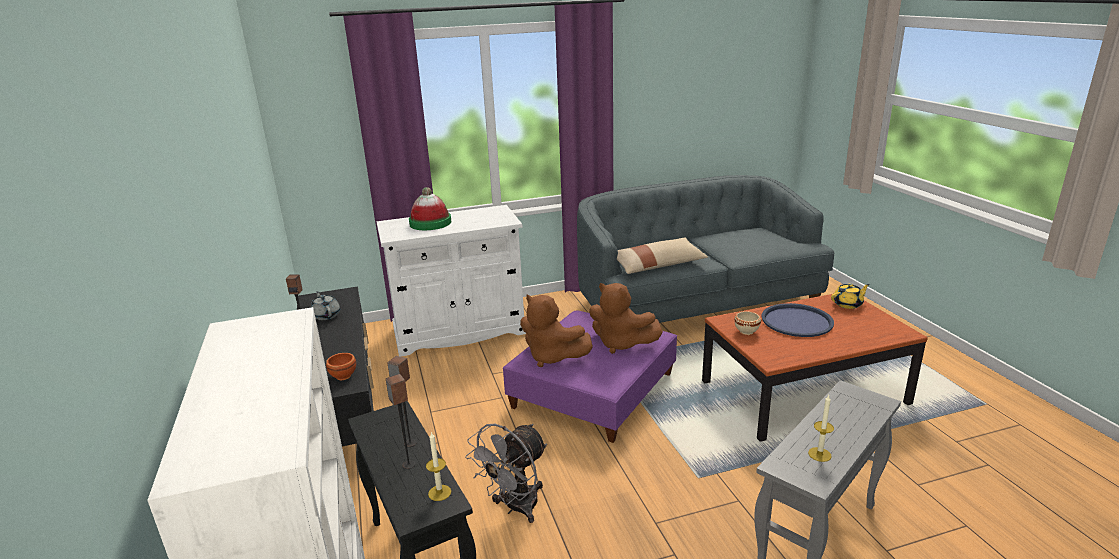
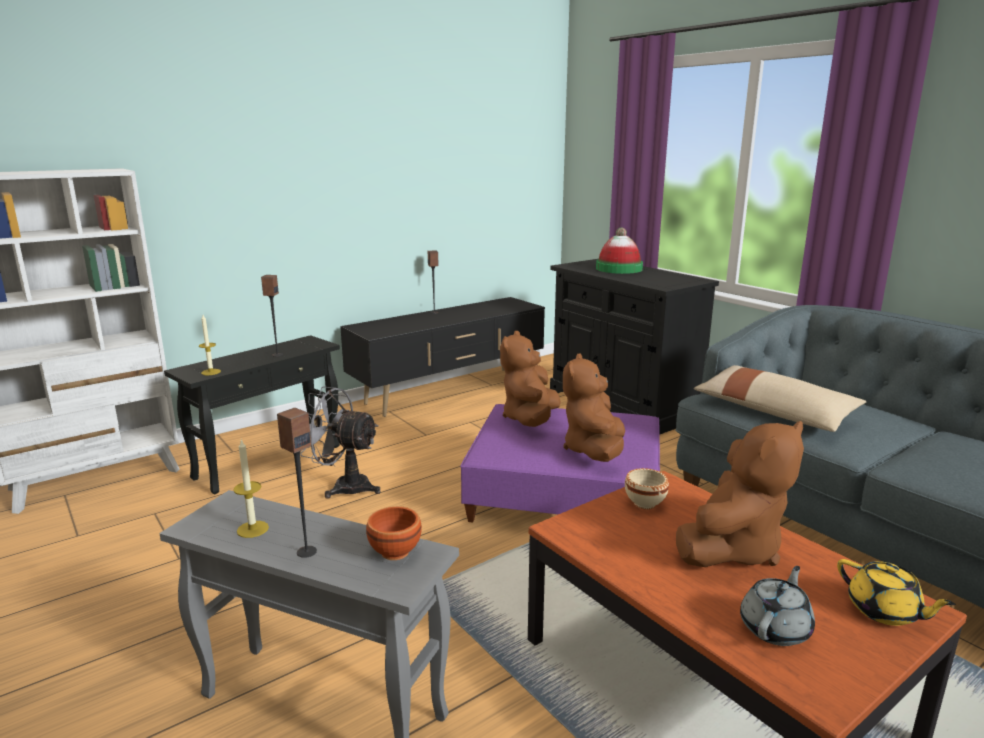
camera: 70 degrees right, 5 degrees down
grey teapot [310,291,341,320] -> grey teapot moved to [740,566,815,646]
brown bowl [326,353,356,380] -> brown bowl moved to [366,506,422,560]
white cabinet [377,205,526,357] -> black cabinet [550,259,719,434]
speaker [386,374,416,469] -> speaker moved to [277,408,317,558]
blue tray [762,303,834,337] -> brown plush toy [676,421,804,567]

